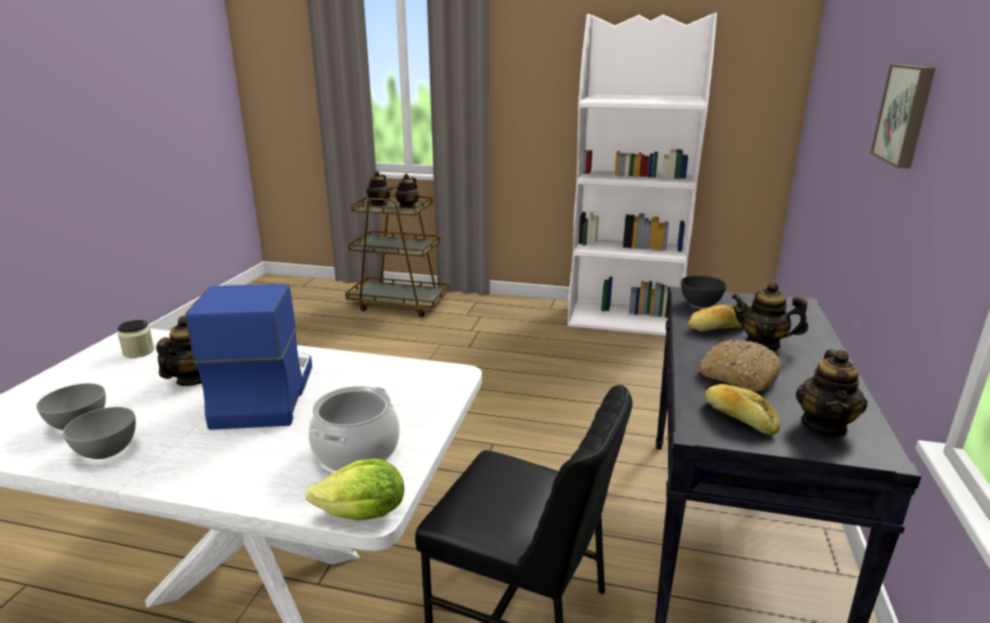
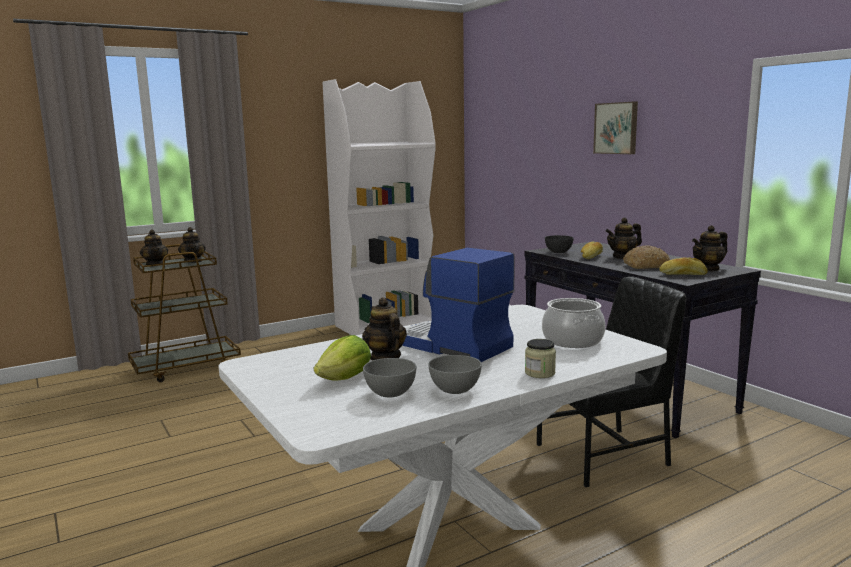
camera: 45 degrees left, 10 degrees down
jar [118,320,154,358] -> jar moved to [525,339,556,378]
lettuce [305,458,404,521] -> lettuce moved to [314,335,371,381]
teapot [796,349,868,438] -> teapot turned 90 degrees clockwise [692,225,728,271]

